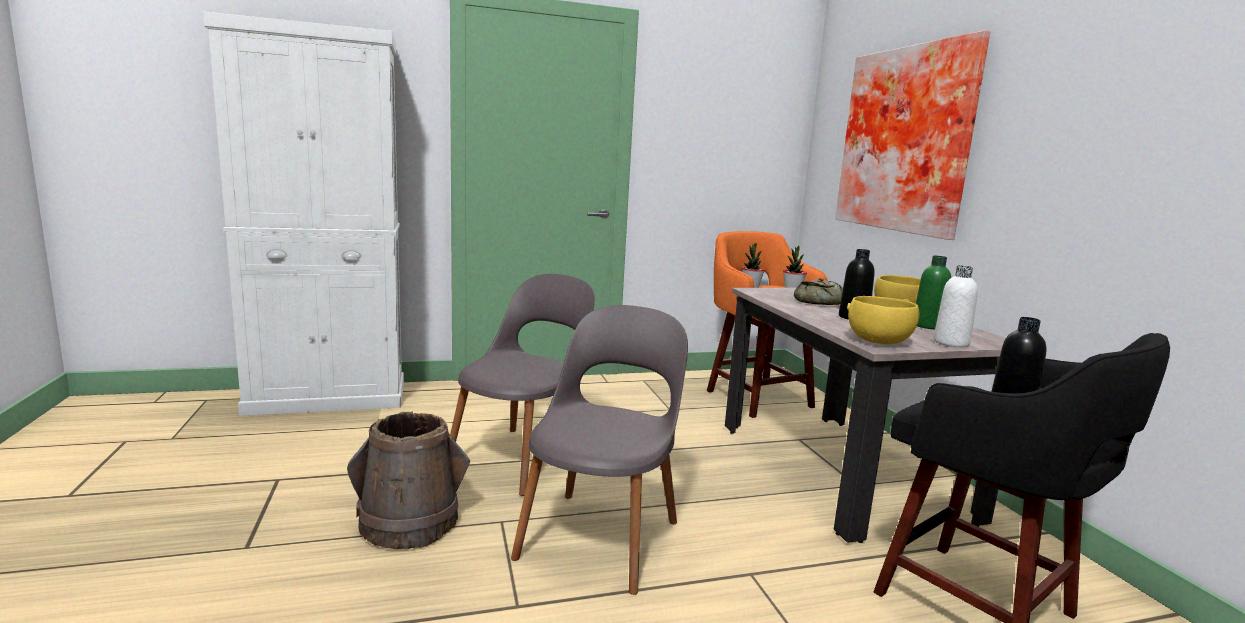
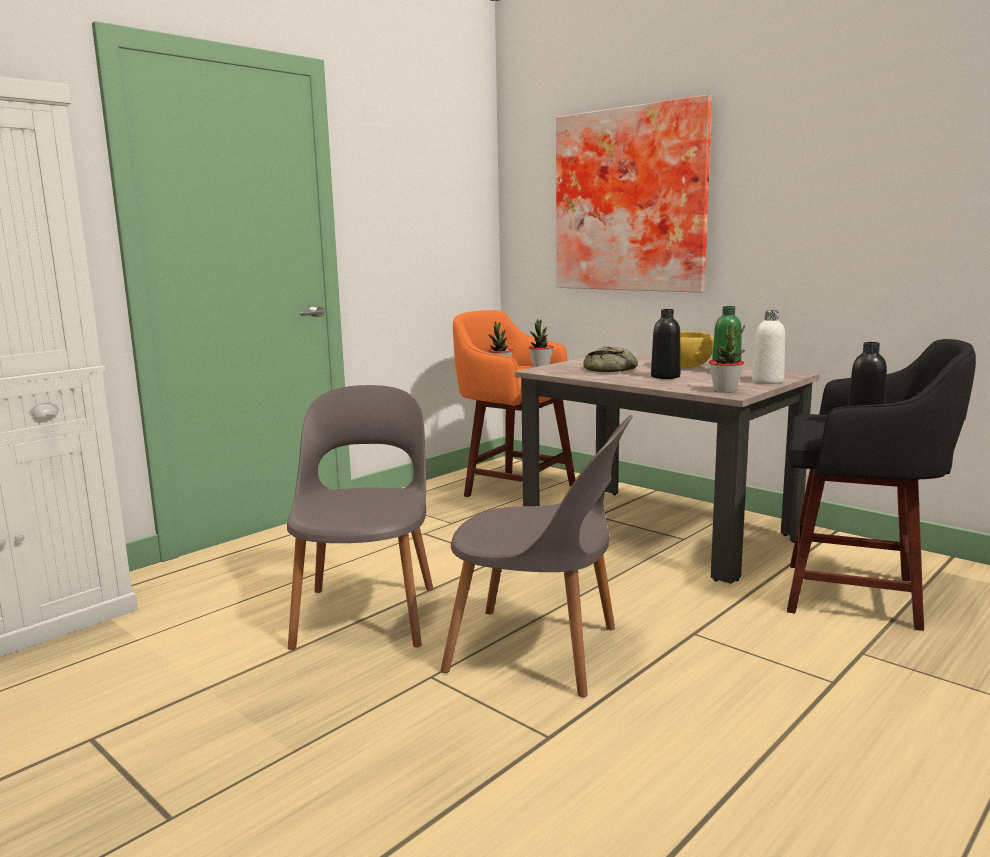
camera: 30 degrees left, 0 degrees up
brown bucket [347,412,470,549] -> none
grey chair [511,305,688,595] -> grey chair turned 120 degrees clockwise [440,415,633,697]
yellow bowl [847,296,920,344] -> potted plant [709,325,745,393]

